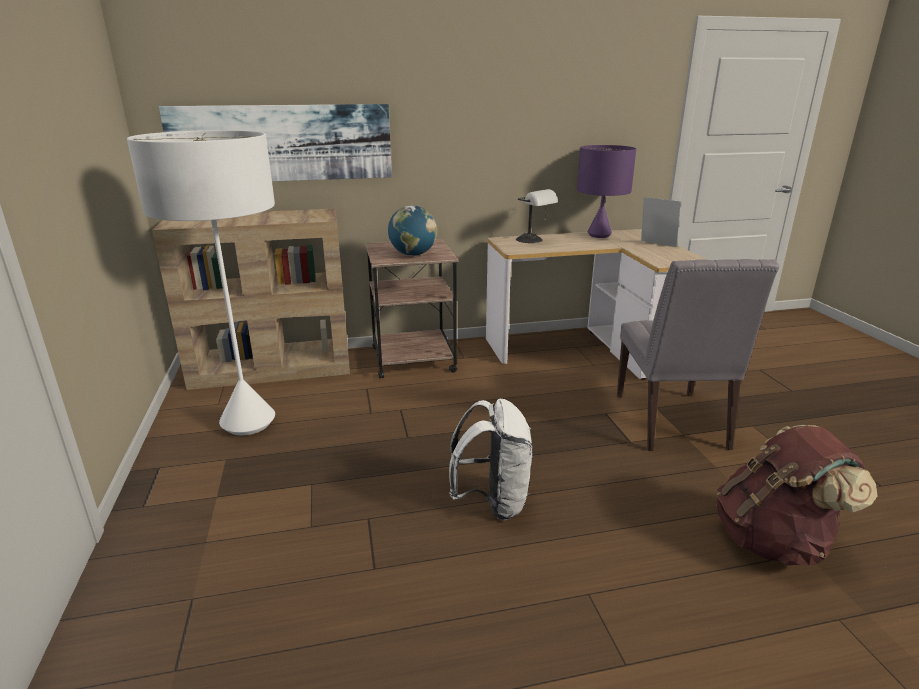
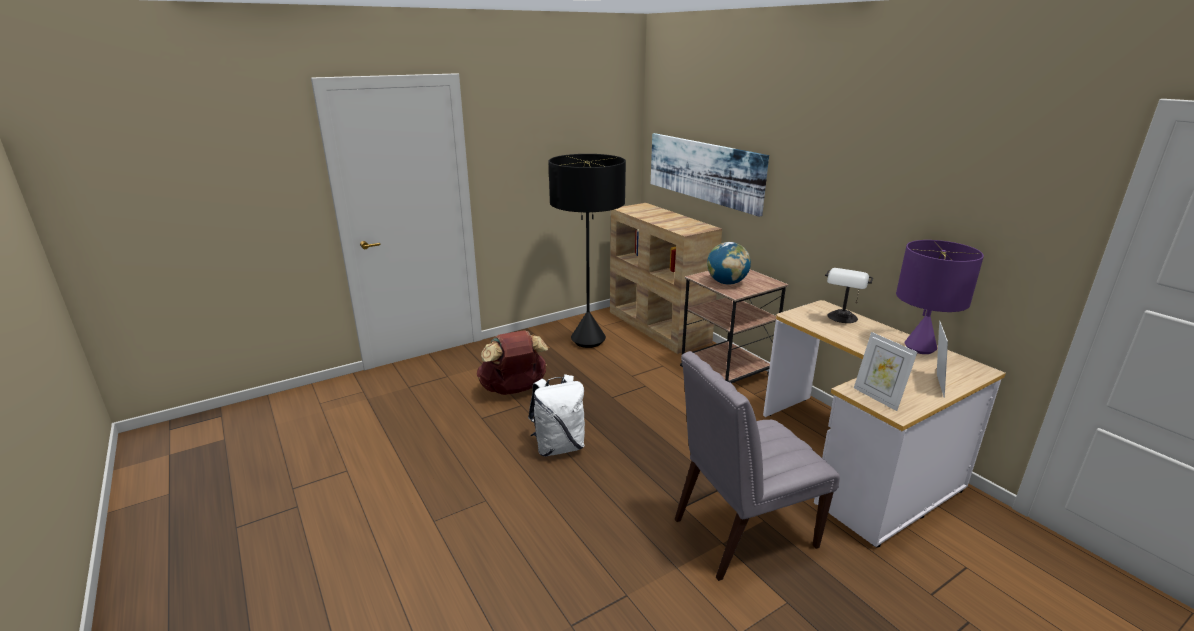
camera: 70 degrees right, 0 degrees up
white floor lamp [127,130,275,435] -> black floor lamp [549,154,626,348]
brown backpack [717,425,877,566] -> brown backpack moved to [477,330,548,395]
none -> picture frame [854,332,917,411]

